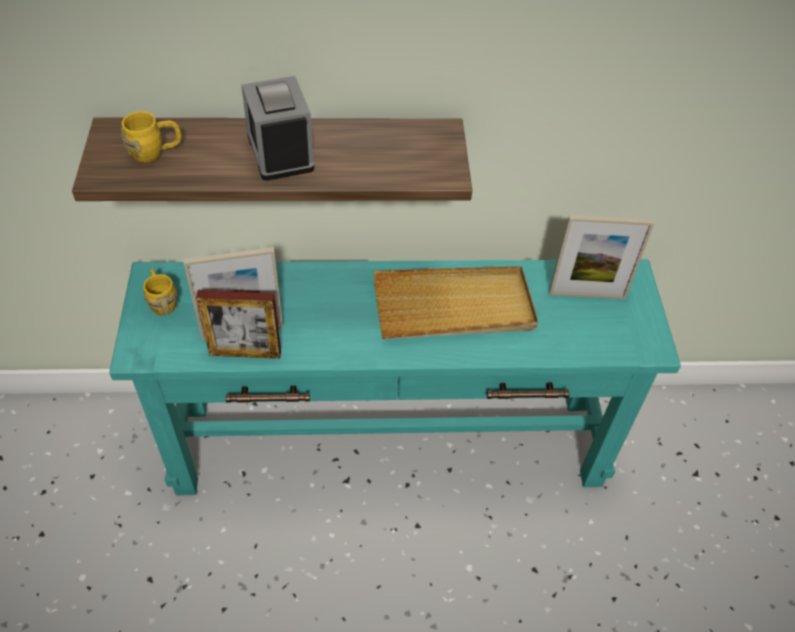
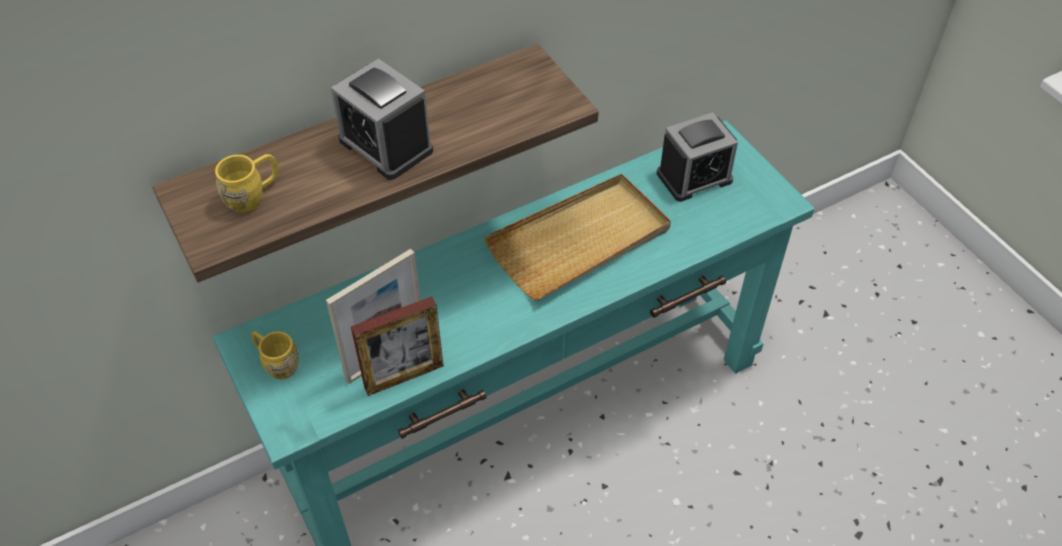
camera: 25 degrees left, 0 degrees up
picture frame [549,215,654,299] -> alarm clock [657,112,738,202]

